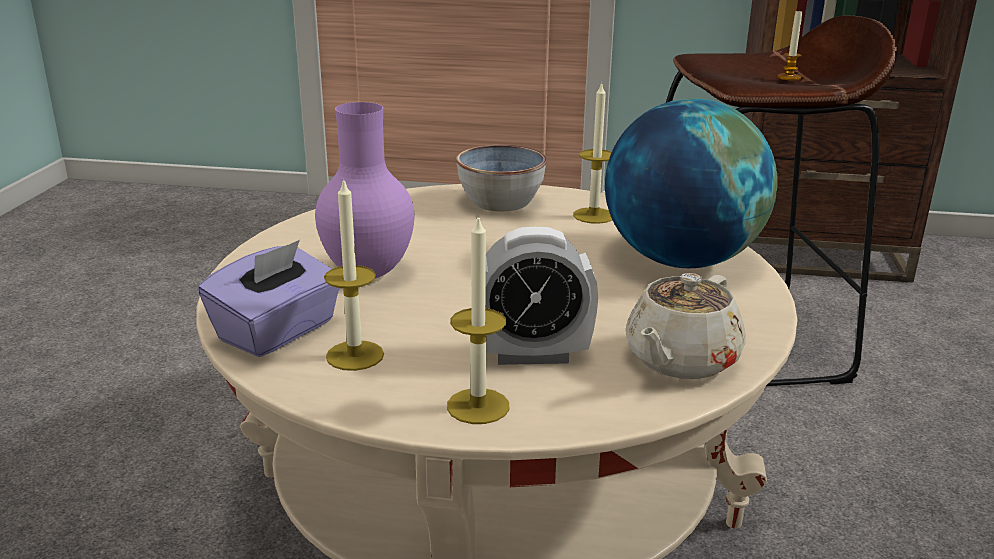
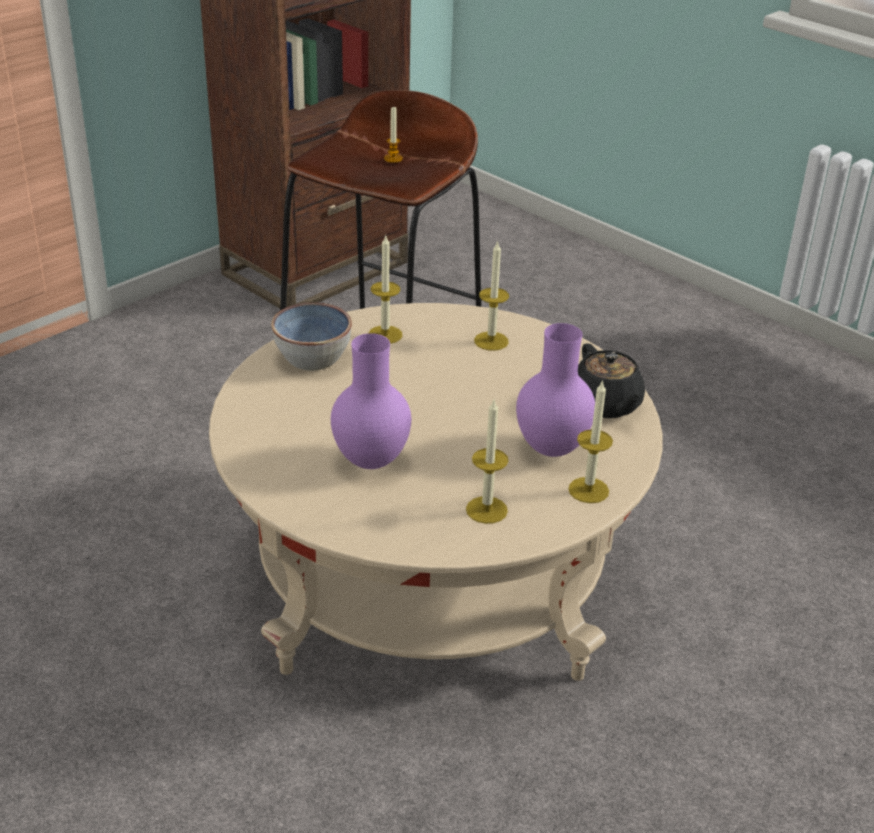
camera: 55 degrees left, 10 degrees up
purple tissue box [198,240,340,357] -> none
alarm clock [485,227,598,365] -> purple vase [516,323,595,457]
globe [605,98,778,268] -> candle [474,240,509,351]
beige teapot [625,273,746,379] -> black teapot [578,343,645,418]

